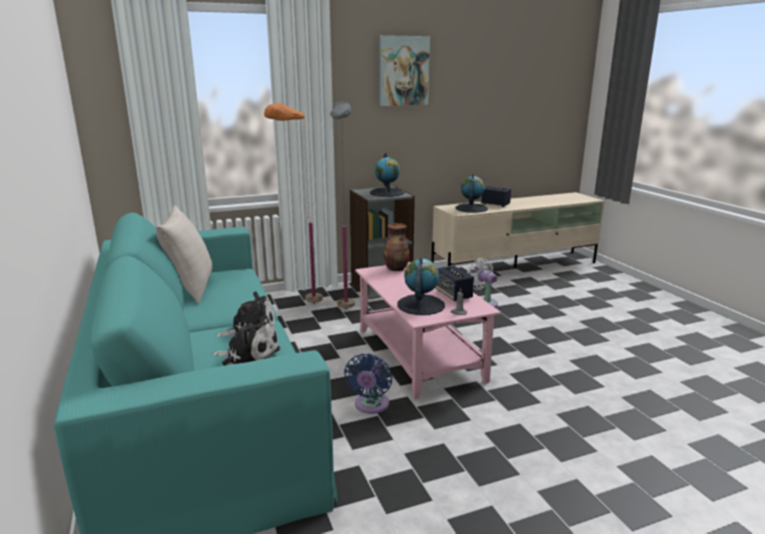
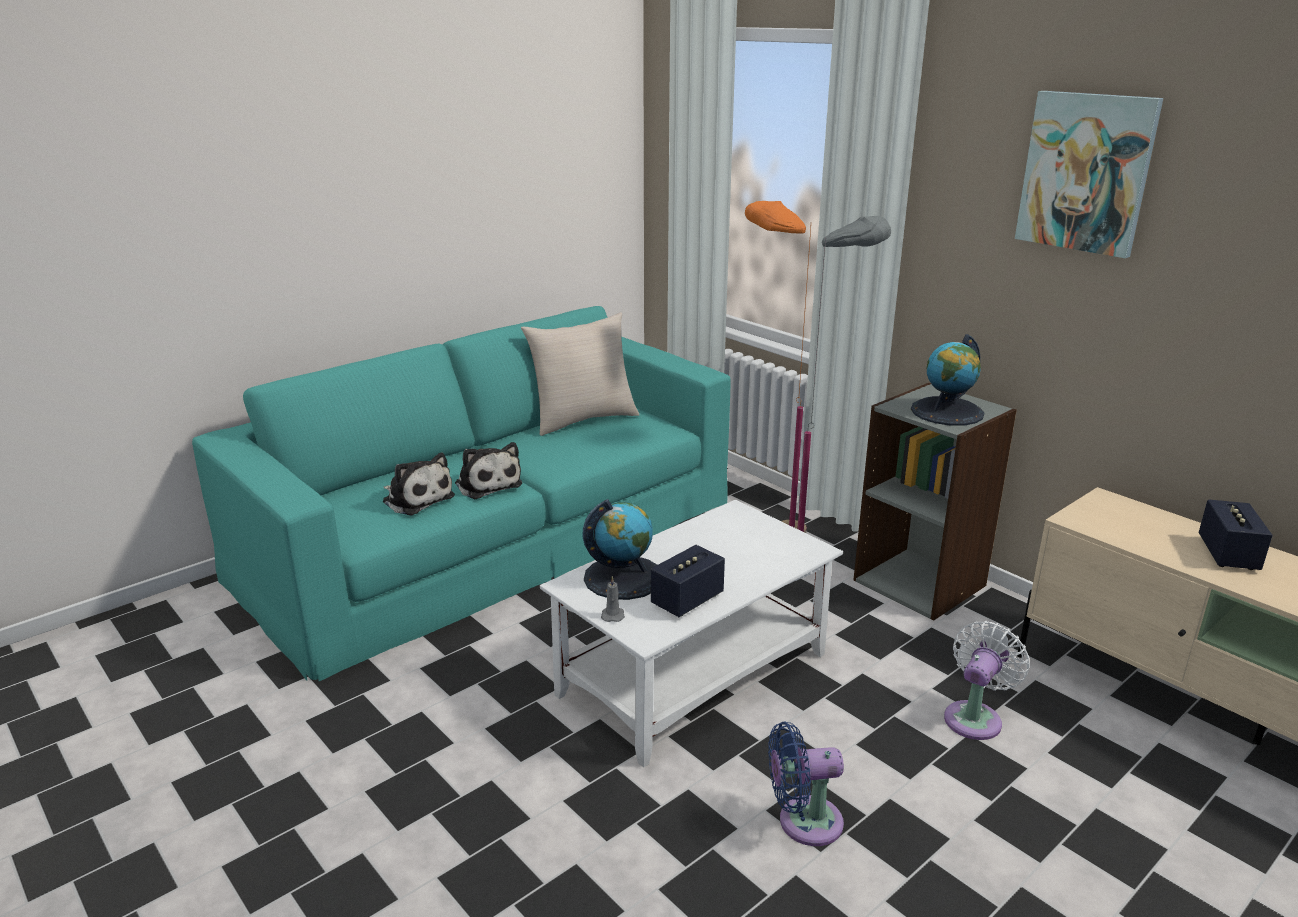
camera: 70 degrees right, 5 degrees up
plush toy [212,315,280,366] -> plush toy turned 45 degrees counterclockwise [383,453,455,516]
blue fan [344,353,392,414] -> blue fan moved to [768,722,844,846]
pink coffee table [355,262,501,399] -> white coffee table [540,500,843,767]
vase [384,223,409,271] -> none
globe [455,174,488,213] -> none

